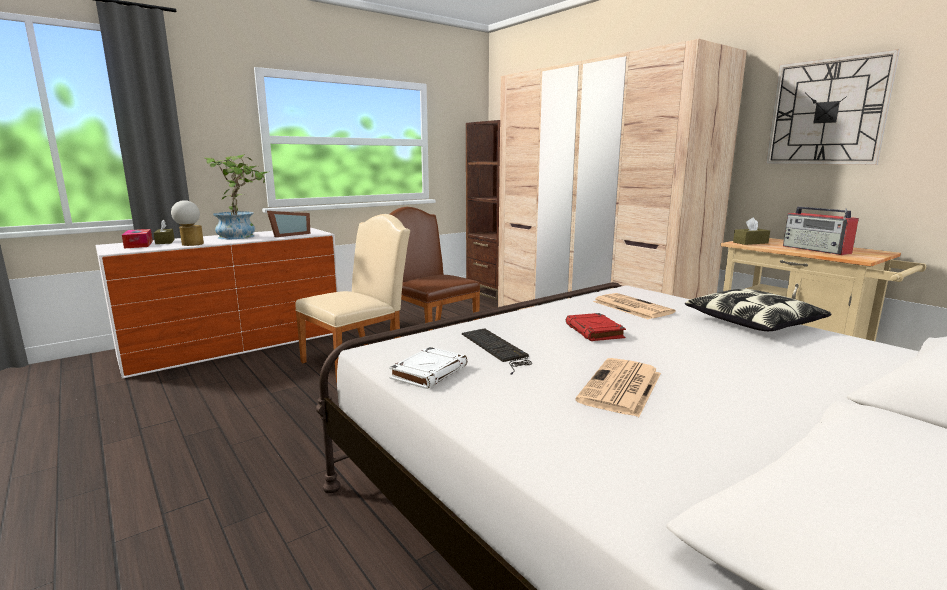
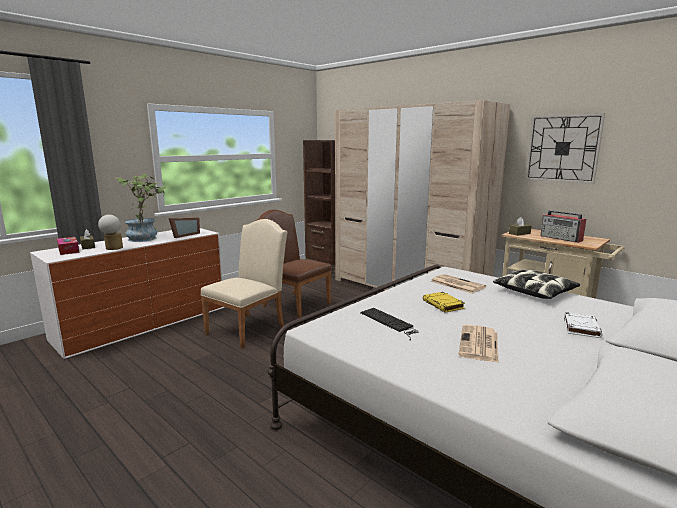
camera: 10 degrees left, 0 degrees up
white book [389,347,467,389] -> white book moved to [564,312,603,338]
red book [566,313,626,341] -> yellow book [423,292,465,313]

